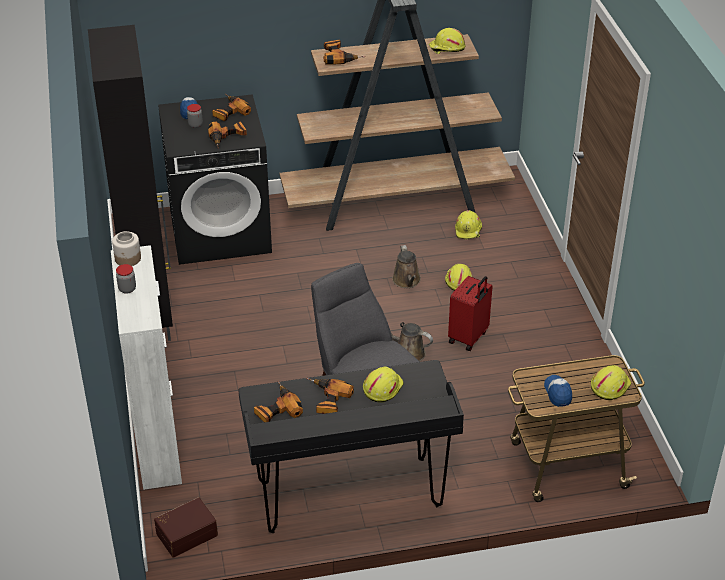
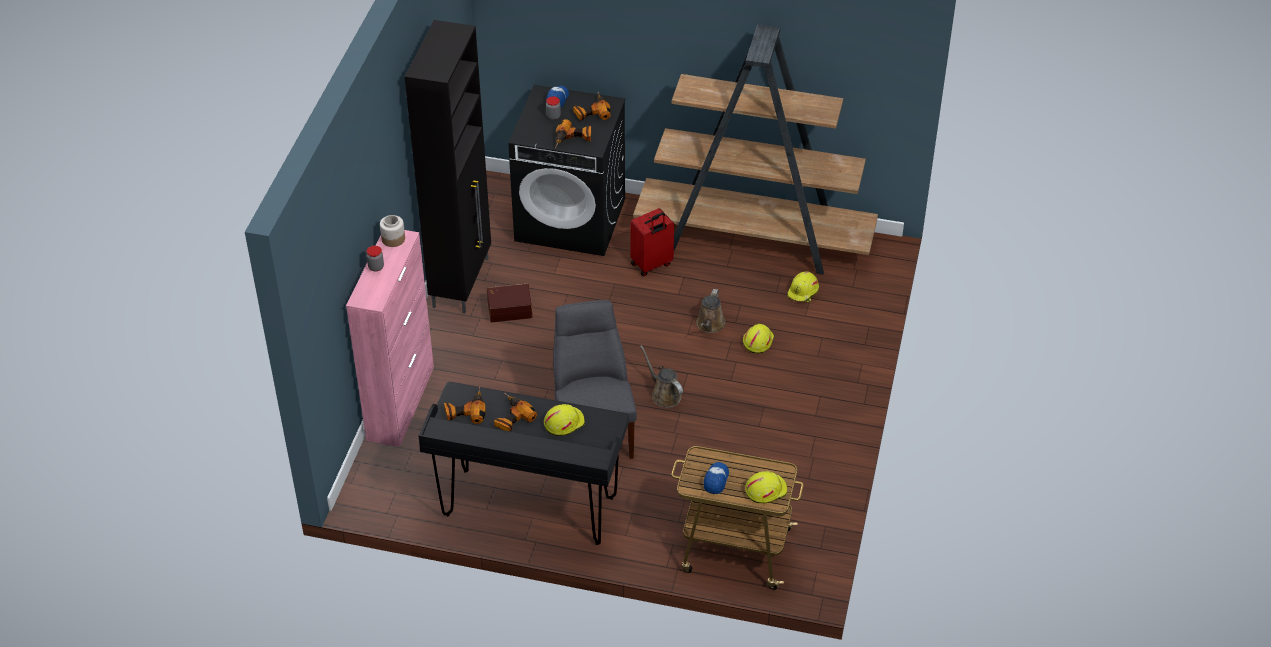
camera: 25 degrees right, 5 degrees up
white cabinet [111,245,182,490] -> pink cabinet [346,230,434,447]
brown storage box [154,497,218,558] -> brown storage box moved to [487,284,532,322]
power drill [324,40,365,65] -> none
yellow hard hat [429,28,466,54] -> none
red suitcase [448,276,493,351] -> red suitcase moved to [630,208,674,277]

